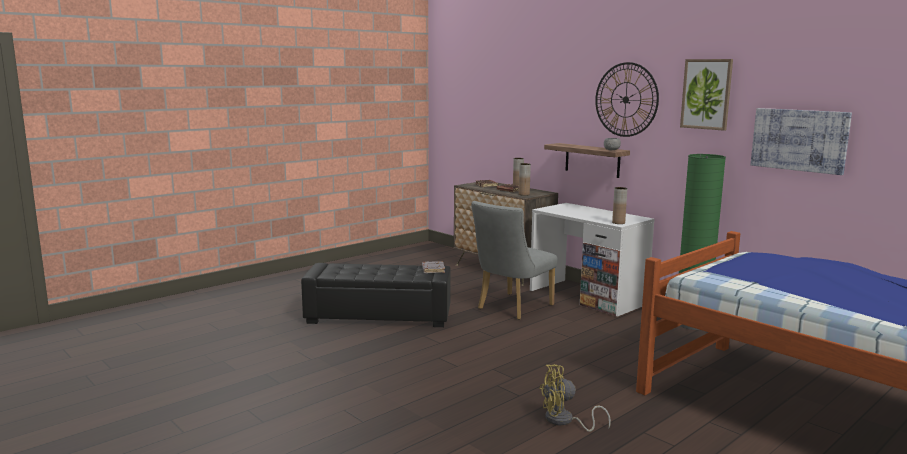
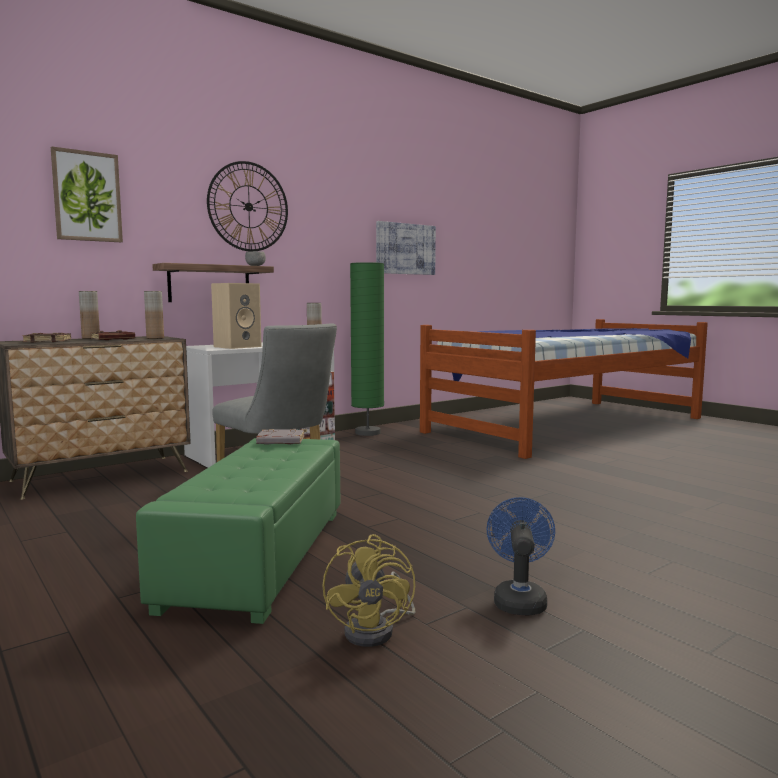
camera: 85 degrees left, 5 degrees down
black ottoman [301,263,451,327] -> green ottoman [136,438,340,624]
yellow fan [539,364,611,432] -> yellow fan moved to [322,534,416,647]
picture [680,59,733,131] -> picture moved to [51,147,123,242]
none -> beige speaker [211,283,262,349]
none -> blue fan [486,497,555,616]

